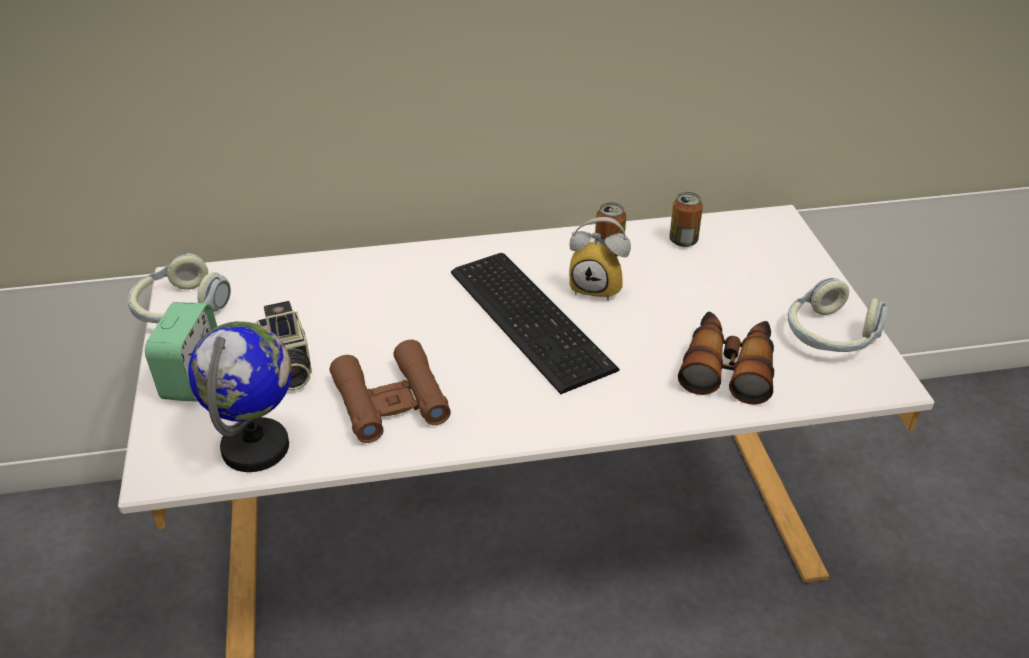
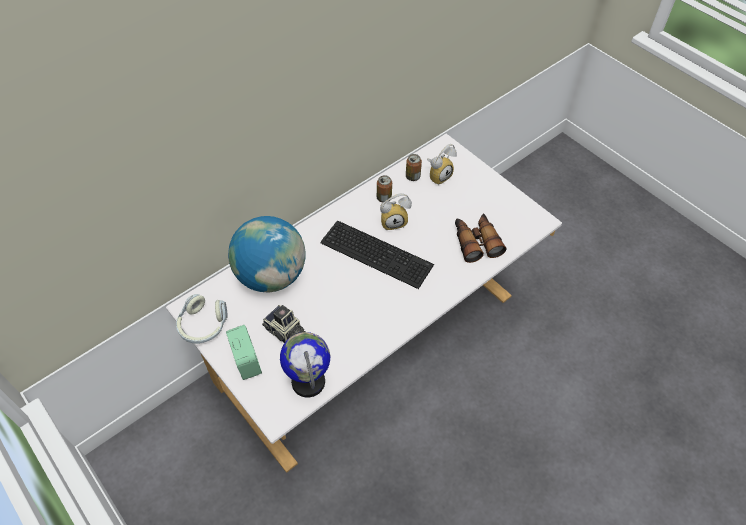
camera: 30 degrees left, 15 degrees up
brown binoculars [330,340,451,443] -> none
headphones [788,278,888,352] -> none
none -> globe [228,216,306,292]
none -> alarm clock [427,144,457,185]

